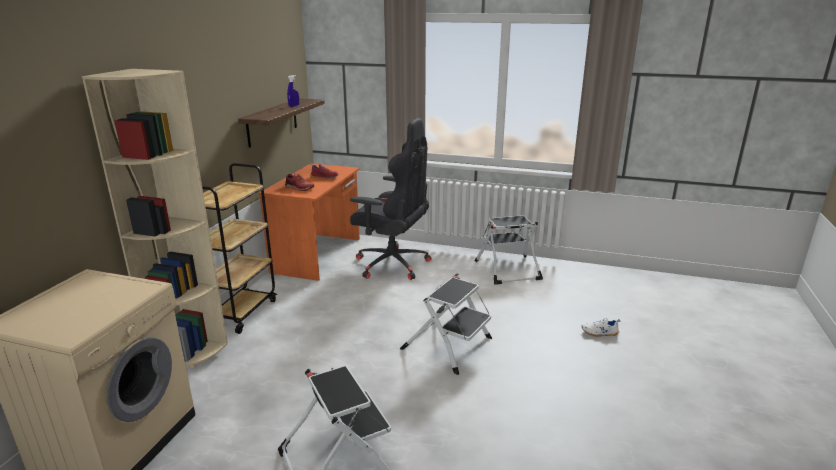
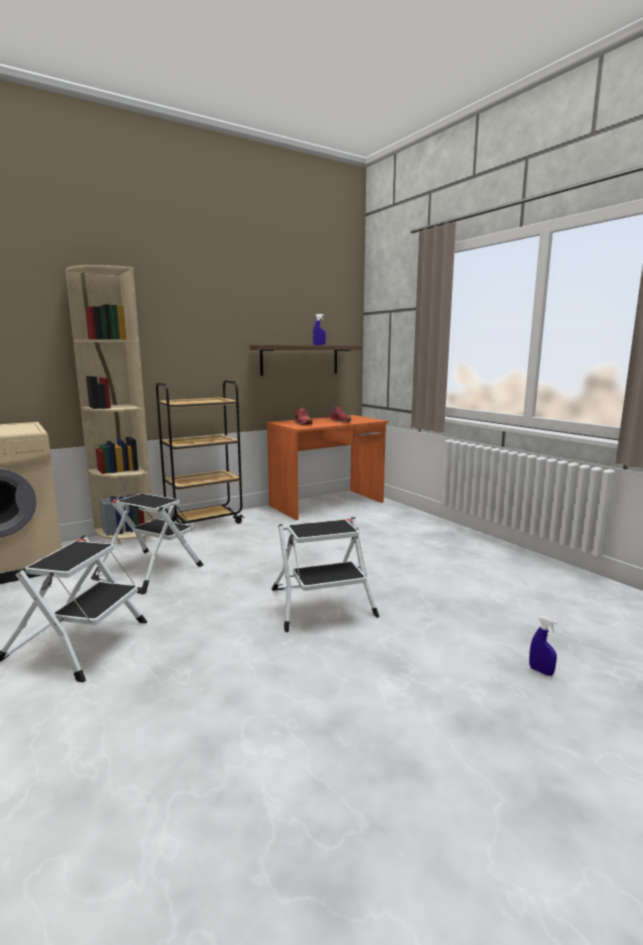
camera: 40 degrees right, 10 degrees down
black office chair [350,118,431,280] -> none
step ladder [474,215,543,285] -> step ladder moved to [91,493,203,594]
white shoe [581,318,620,337] -> blue spray bottle [529,616,558,676]

